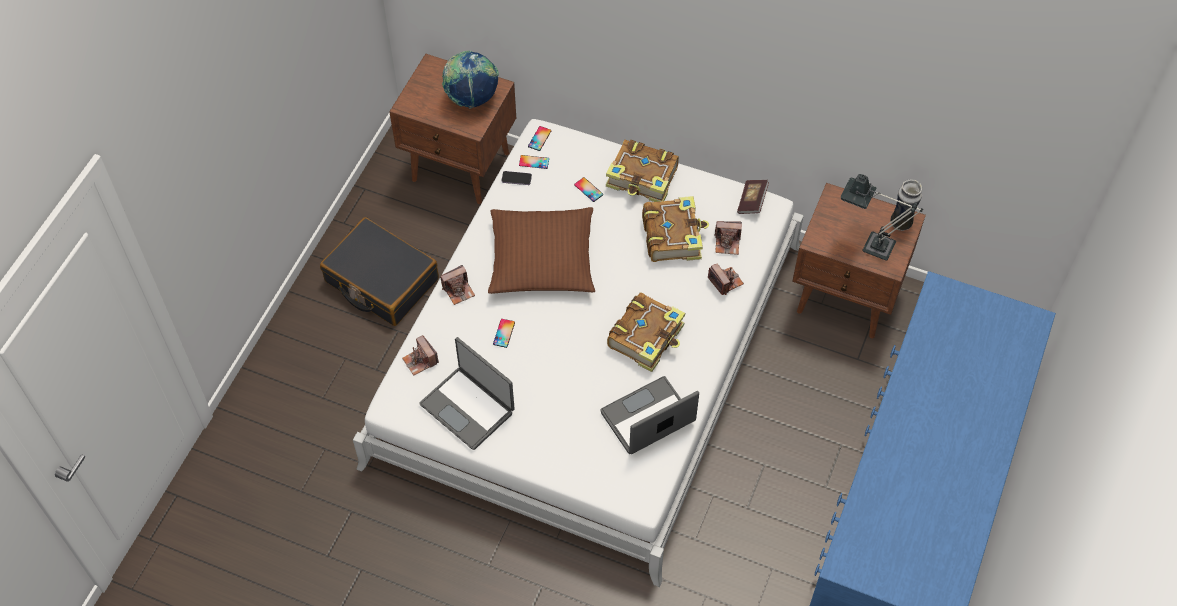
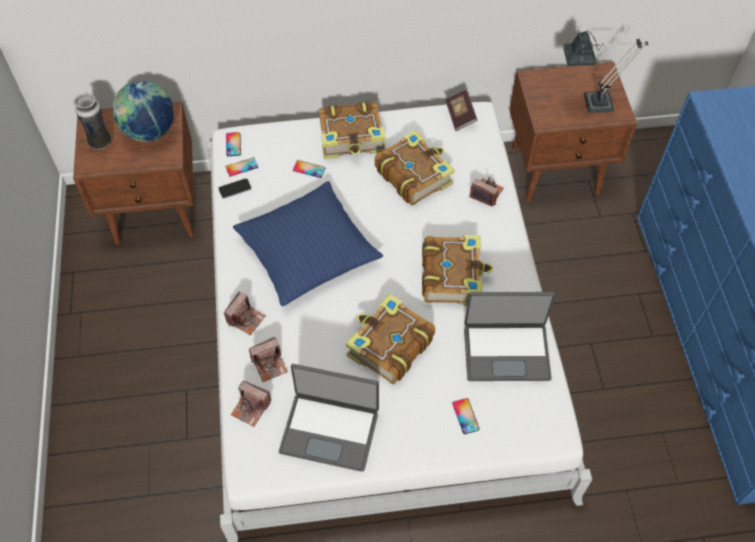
camera: 30 degrees left, 0 degrees up
black suitcase [320,217,439,326] -> none
brown pillow [488,207,595,294] -> blue pillow [233,181,383,306]
phone [493,319,515,348] -> phone moved to [452,398,480,434]
laptop [600,376,699,454] -> laptop turned 120 degrees counterclockwise [464,292,555,381]
camera [714,221,742,255] -> camera moved to [249,337,288,382]
vase [890,179,922,231] -> vase moved to [74,93,111,150]
none -> book [346,294,435,384]

